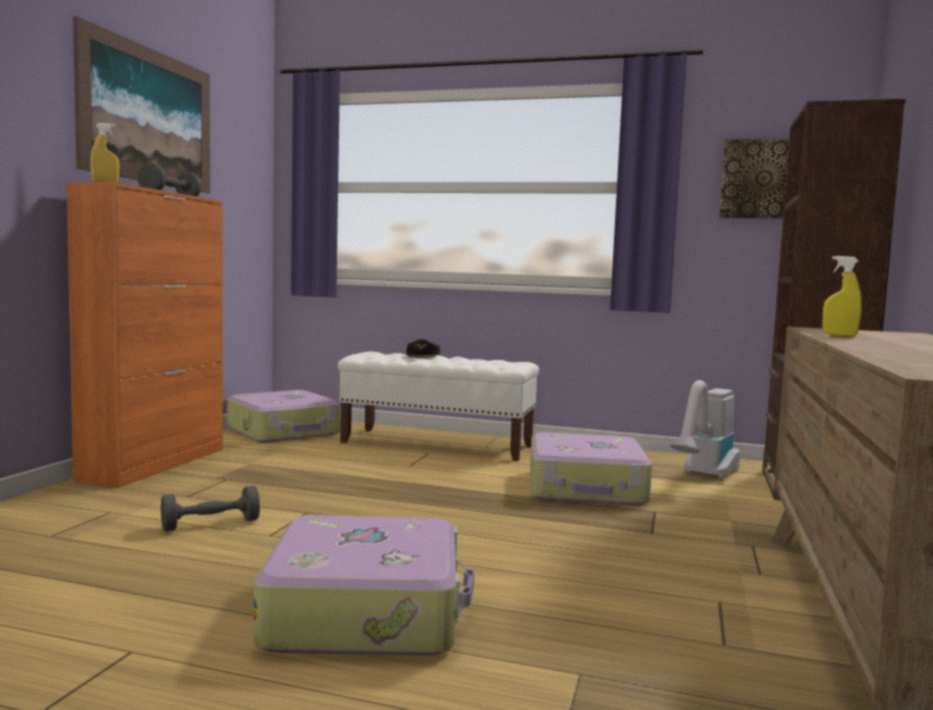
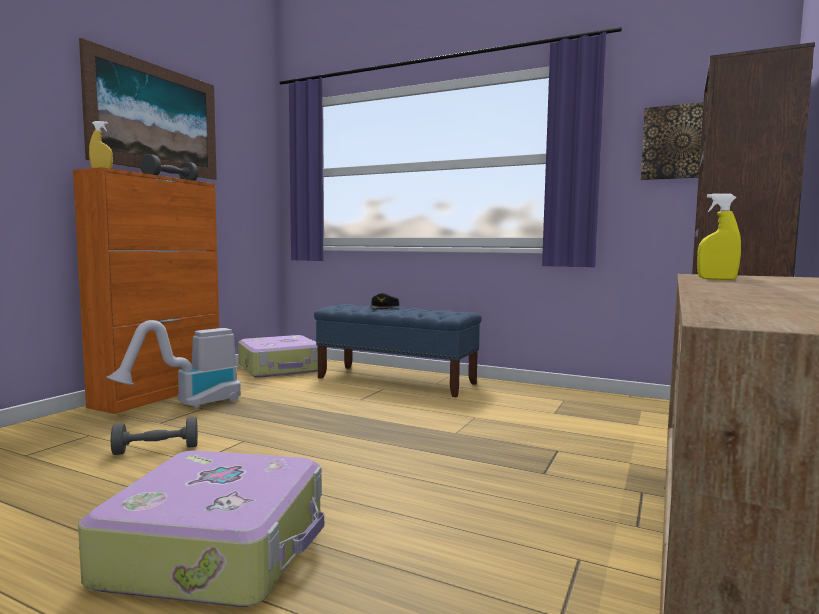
camera: 10 degrees right, 0 degrees up
white bench [338,352,539,461] -> blue bench [314,304,481,397]
suitcase [530,432,652,505] -> none
vacuum cleaner [670,380,740,479] -> vacuum cleaner moved to [106,320,241,409]

